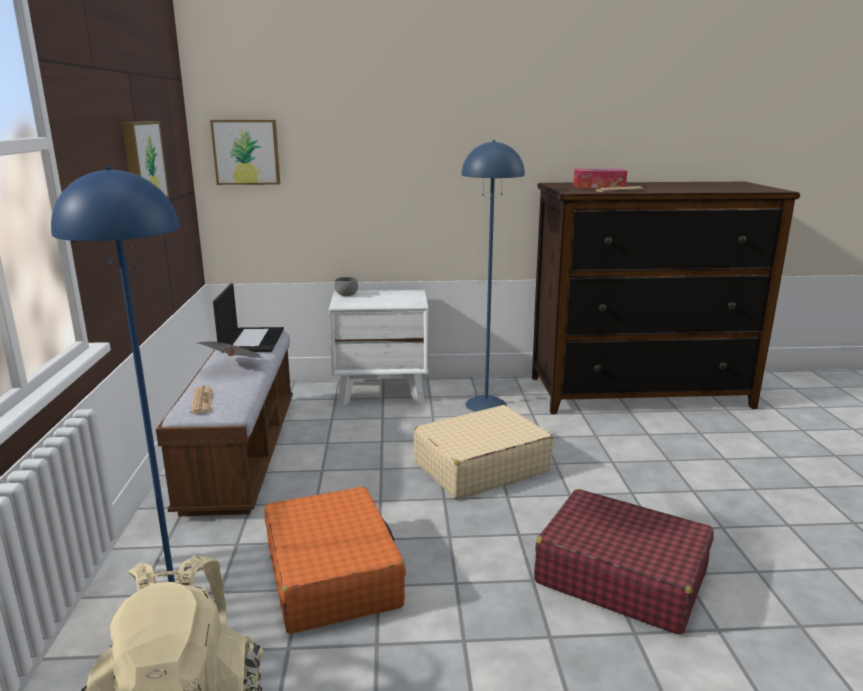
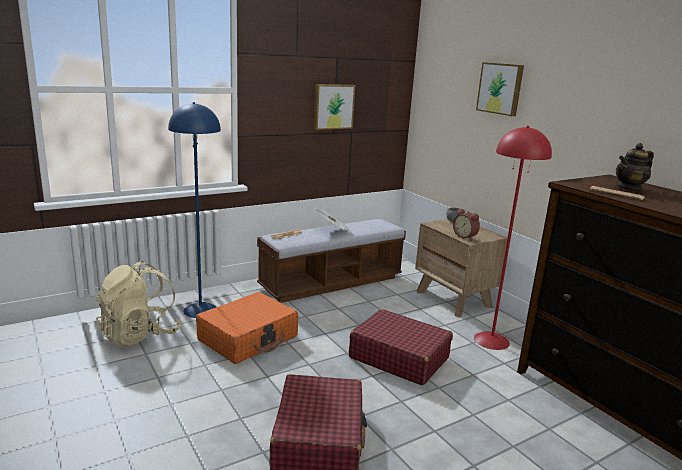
camera: 60 degrees right, 0 degrees up
picture [210,120,280,185] -> picture moved to [476,62,524,116]
laptop [213,283,284,353] -> none
white nightstand [328,290,429,407] -> brown nightstand [415,219,508,317]
beige suitcase [414,405,553,499] -> red suitcase [349,309,453,385]
blue floor lamp [461,140,525,412] -> red floor lamp [474,126,552,350]
tissue box [574,169,627,188] -> teapot [616,143,654,192]
none -> alarm clock [453,209,480,240]

